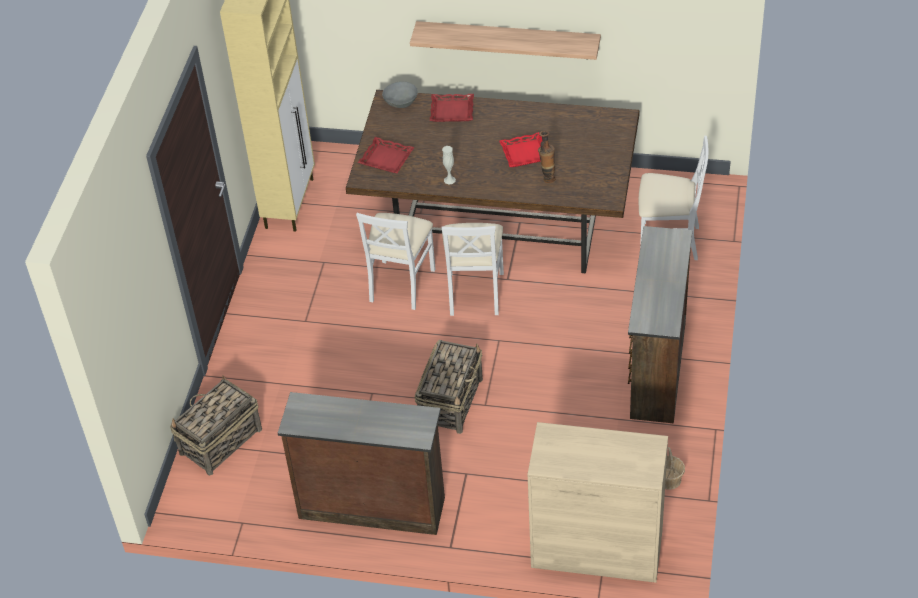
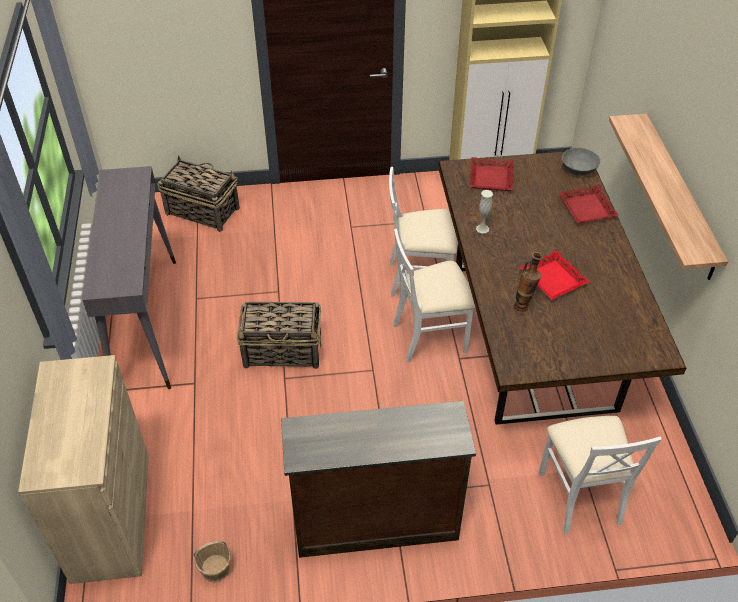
camera: 70 degrees right, 0 degrees up
brown dresser [278,392,445,535] -> grey console table [82,166,176,389]

